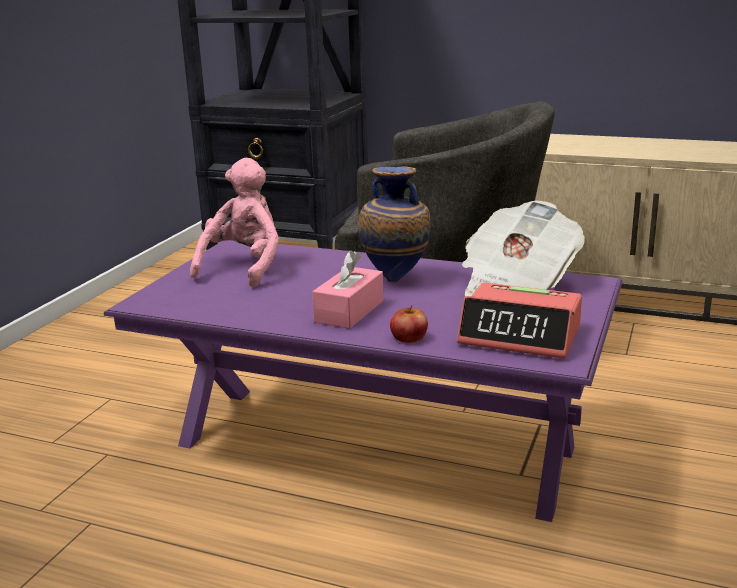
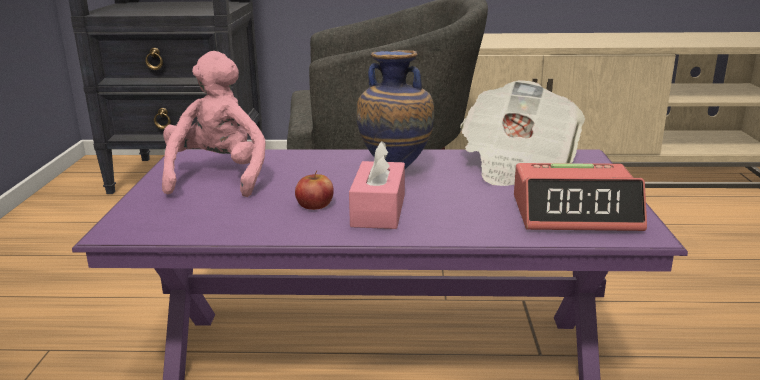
camera: 20 degrees left, 0 degrees up
apple [390,305,428,343] -> apple moved to [295,171,334,210]

